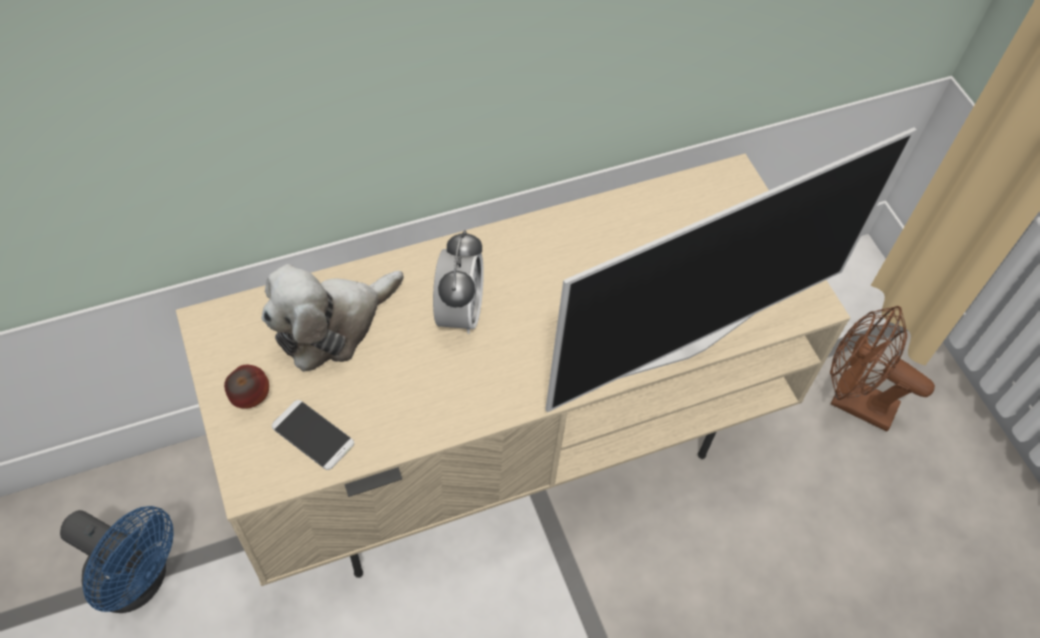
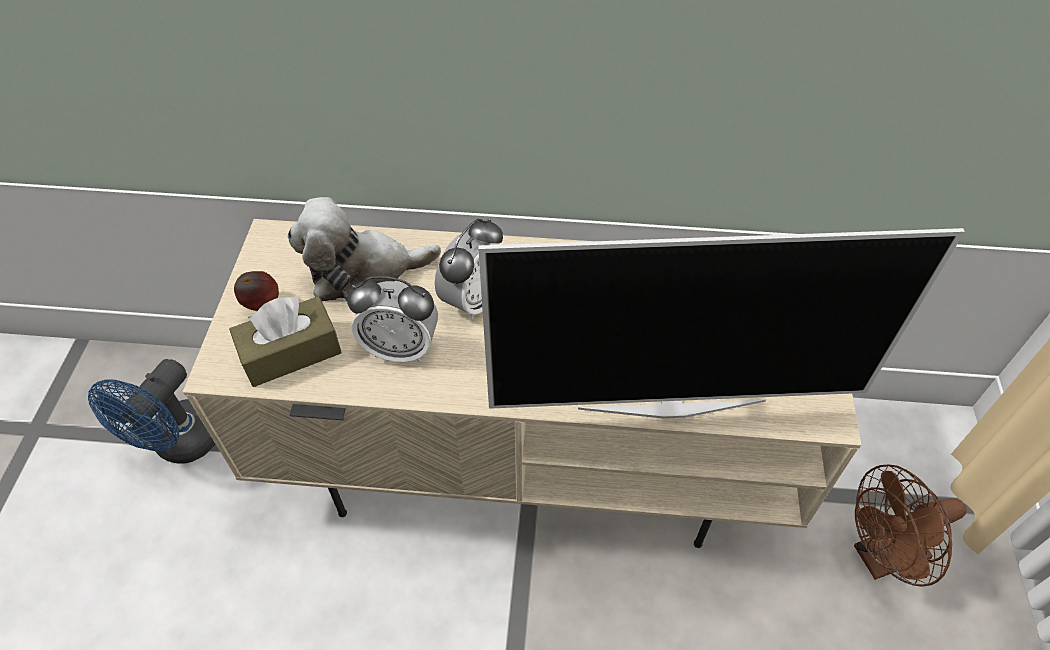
camera: 30 degrees right, 5 degrees down
blue fan [60,506,173,613] -> blue fan turned 60 degrees clockwise [88,359,215,464]
phone [272,400,354,470] -> brown tissue box [229,296,342,387]
brown fan [830,306,935,432] -> brown fan turned 75 degrees counterclockwise [854,465,967,587]
none -> alarm clock [347,276,438,362]

